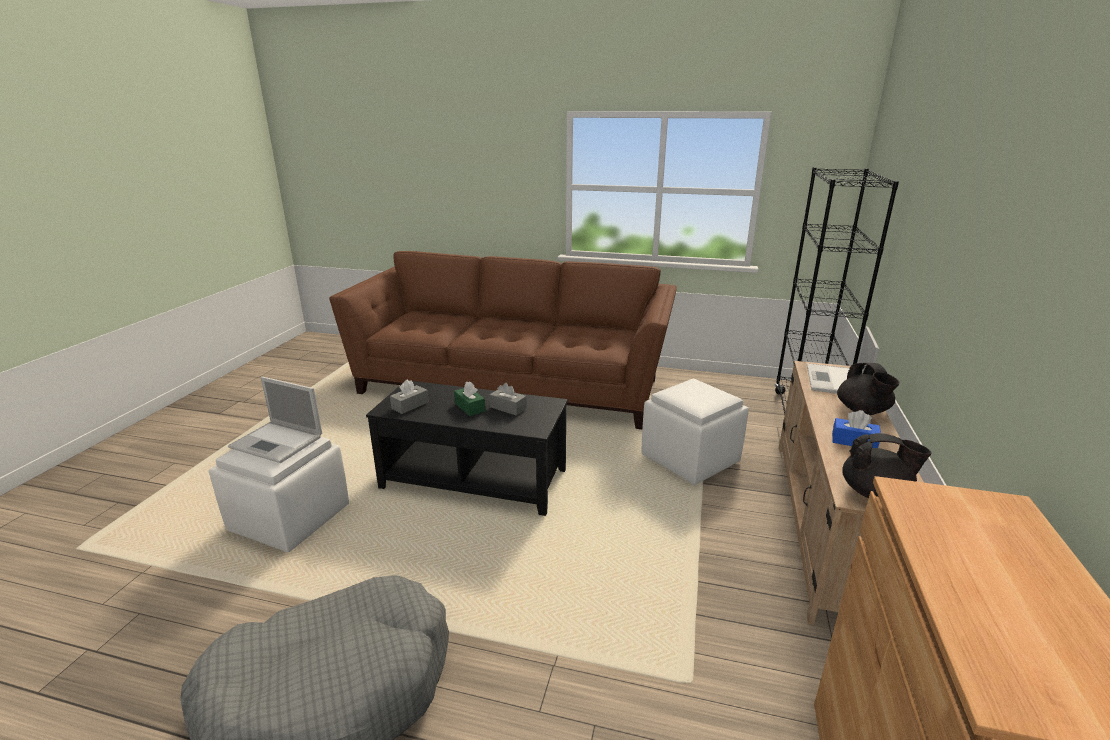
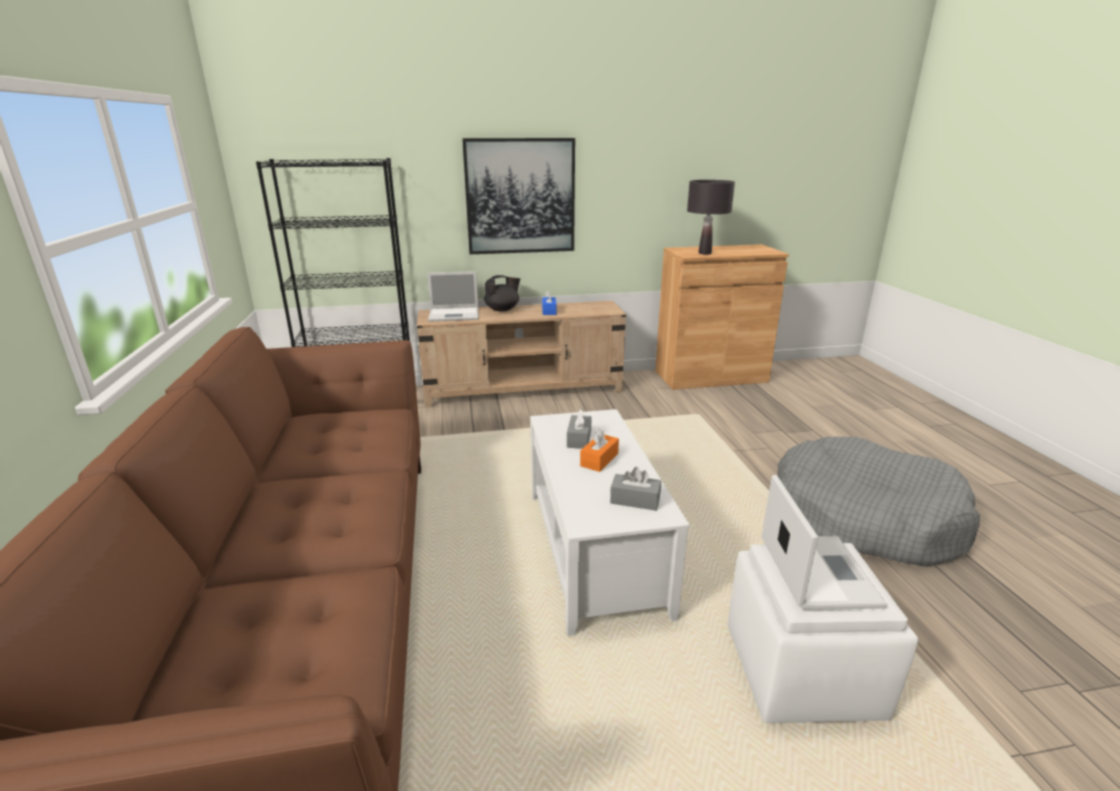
camera: 115 degrees left, 0 degrees up
black coffee table [366,381,568,516] -> white coffee table [530,409,690,636]
green tissue box [454,381,485,416] -> orange tissue box [580,428,619,472]
white ottoman [641,379,749,485] -> none
black teapot [842,433,932,498] -> none
none -> picture [462,138,575,254]
none -> black table lamp [687,180,735,255]

